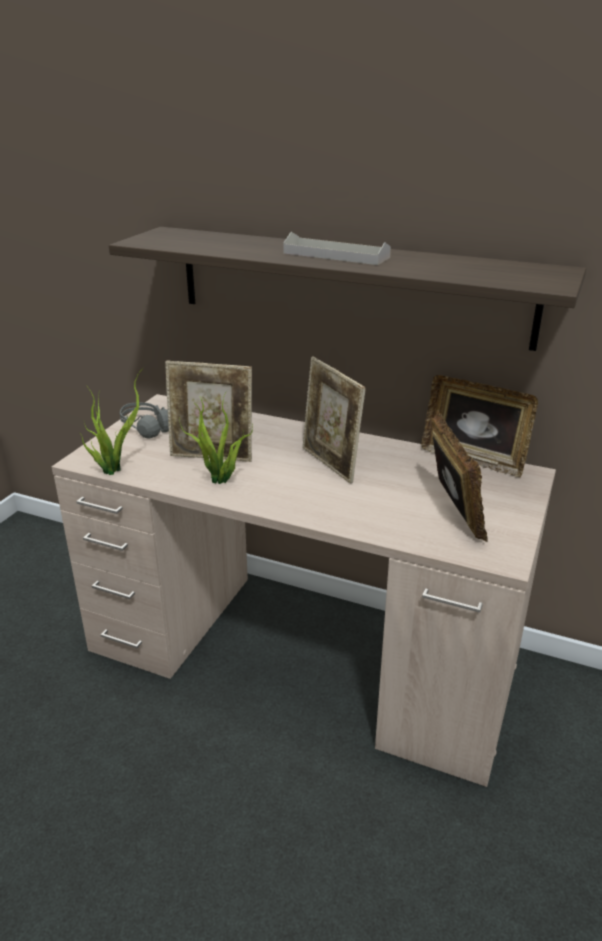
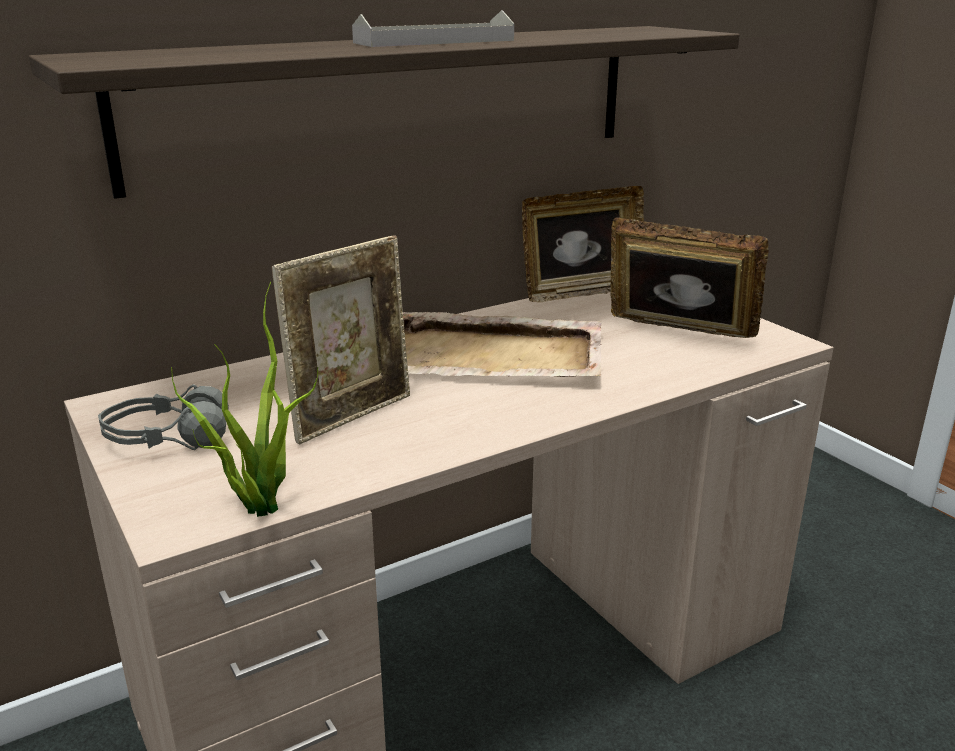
camera: 55 degrees left, 5 degrees down
potted plant [179,392,253,484] -> none
picture frame [302,357,366,484] -> beige tray [403,312,602,377]

